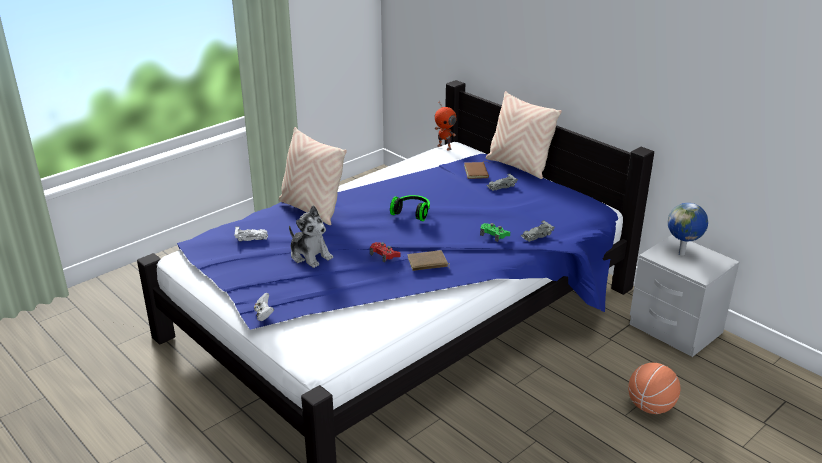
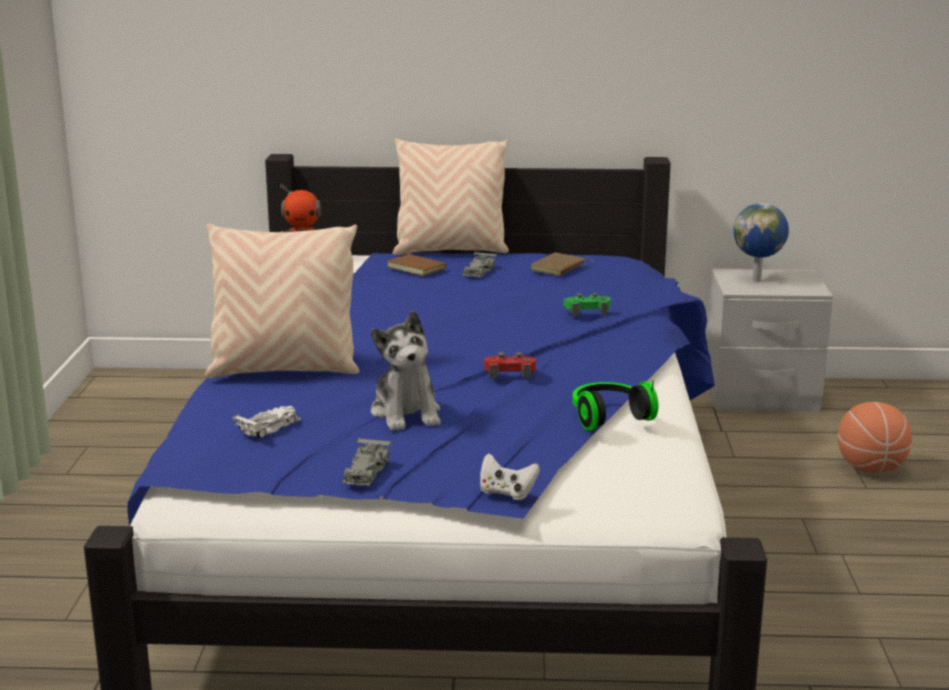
camera: 45 degrees left, 10 degrees down
plush toy [289,205,333,268] -> plush toy turned 75 degrees clockwise [371,310,441,431]
headphones [390,195,430,221] -> headphones moved to [572,380,658,431]
brown book [407,250,450,271] -> brown book moved to [530,253,593,276]
grey toy car [521,220,555,242] -> grey toy car moved to [342,438,392,487]

